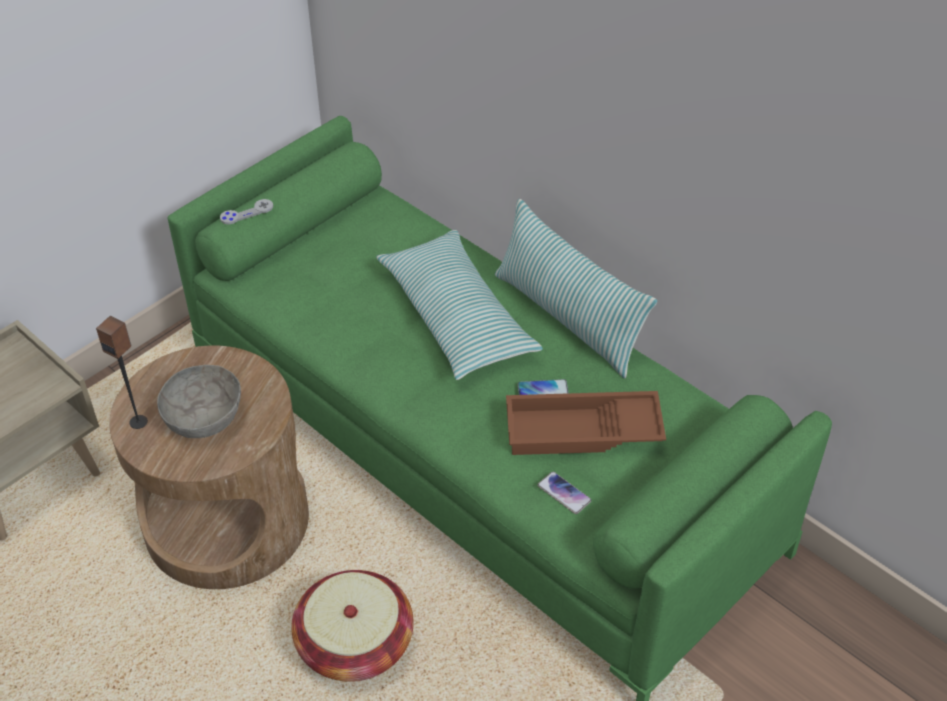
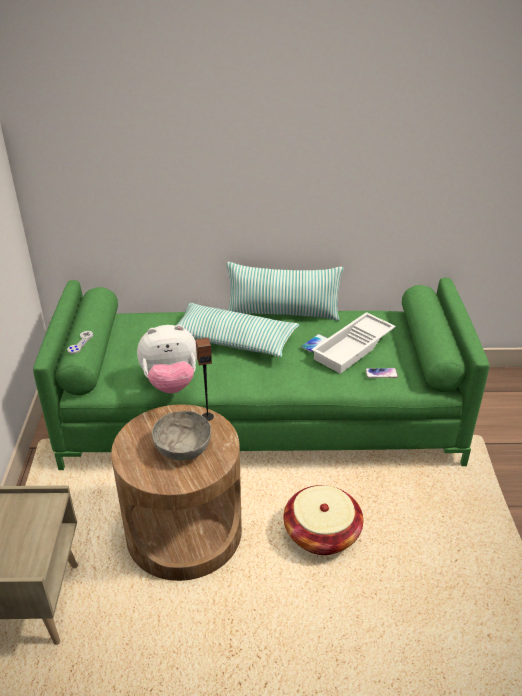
camera: 45 degrees left, 10 degrees down
speaker [96,316,148,429] -> speaker moved to [196,338,214,421]
brown tray [506,391,666,455] -> white tray [312,312,396,374]
none -> plush toy [137,325,197,393]

